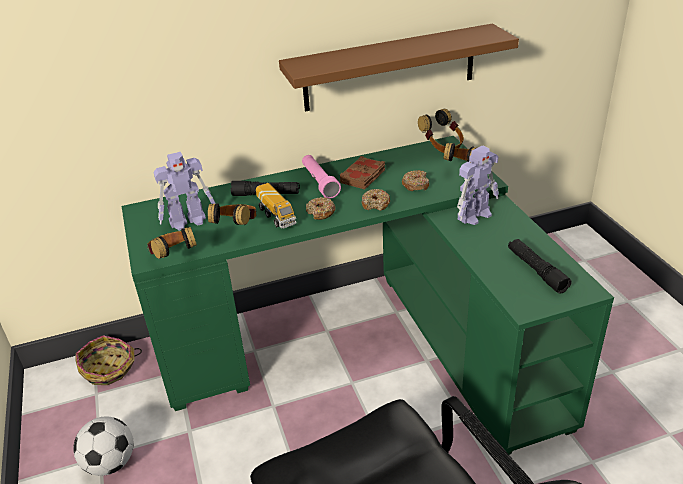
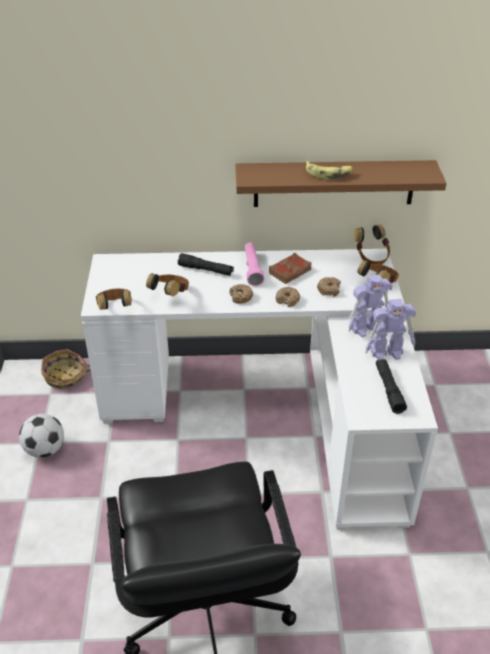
camera: 15 degrees right, 5 degrees up
green desk [122,136,614,455] -> white desk [81,249,438,530]
toy robot [153,152,215,231] -> toy robot moved to [365,299,416,360]
toy truck [256,183,297,229] -> none
none -> banana [305,161,353,180]

